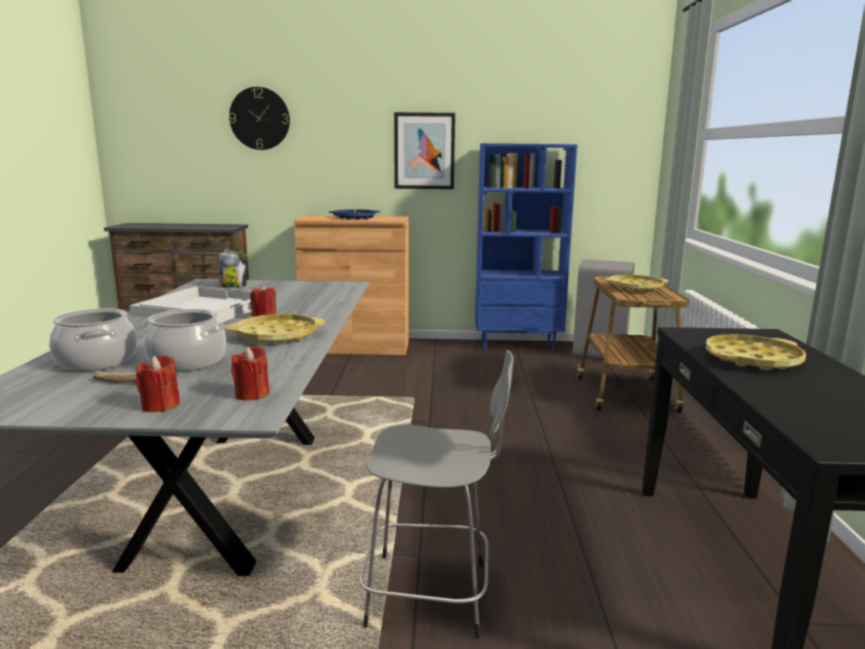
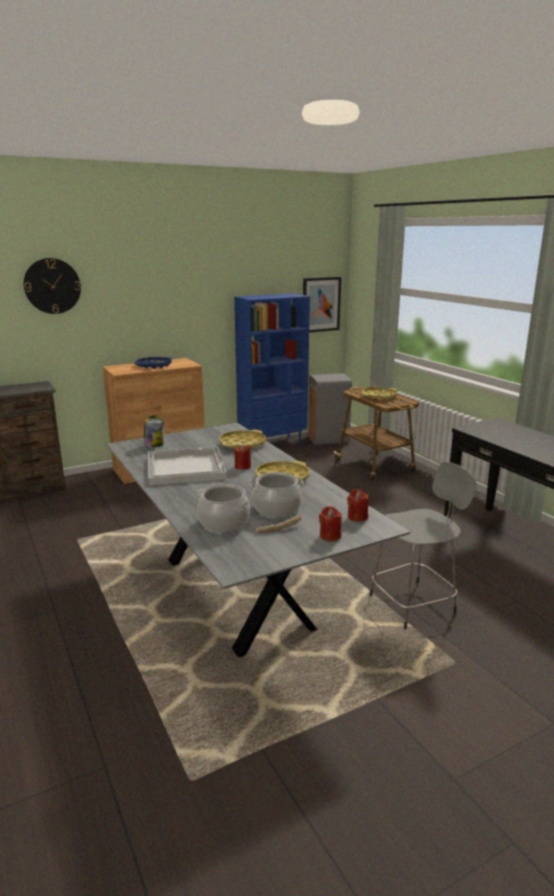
camera: 30 degrees left, 5 degrees up
picture [394,112,455,189] -> picture moved to [303,277,341,333]
yellow tray [706,334,806,371] -> yellow tray moved to [220,430,266,449]

